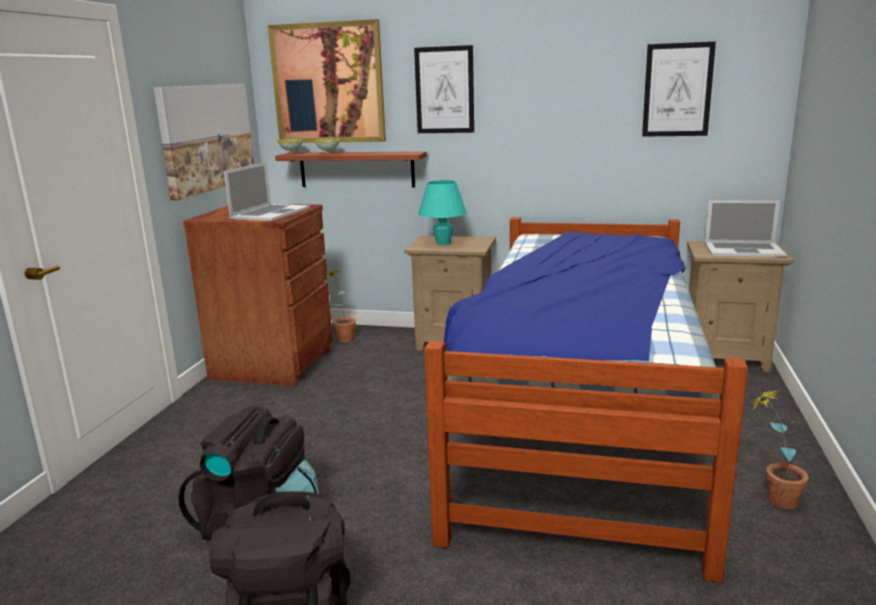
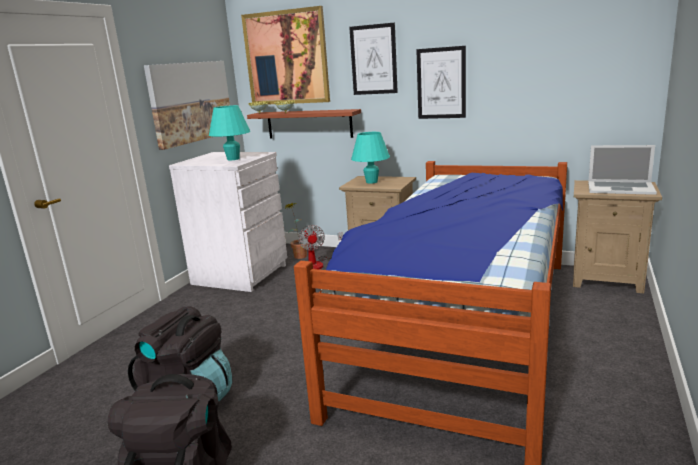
camera: 10 degrees right, 0 degrees up
brown dresser [183,204,333,386] -> white dresser [169,152,287,292]
laptop [224,162,310,221] -> turquoise table lamp [209,105,250,160]
picture [642,42,716,137] -> picture moved to [416,46,466,119]
potted plant [750,389,809,509] -> none
none -> fan [298,225,343,269]

